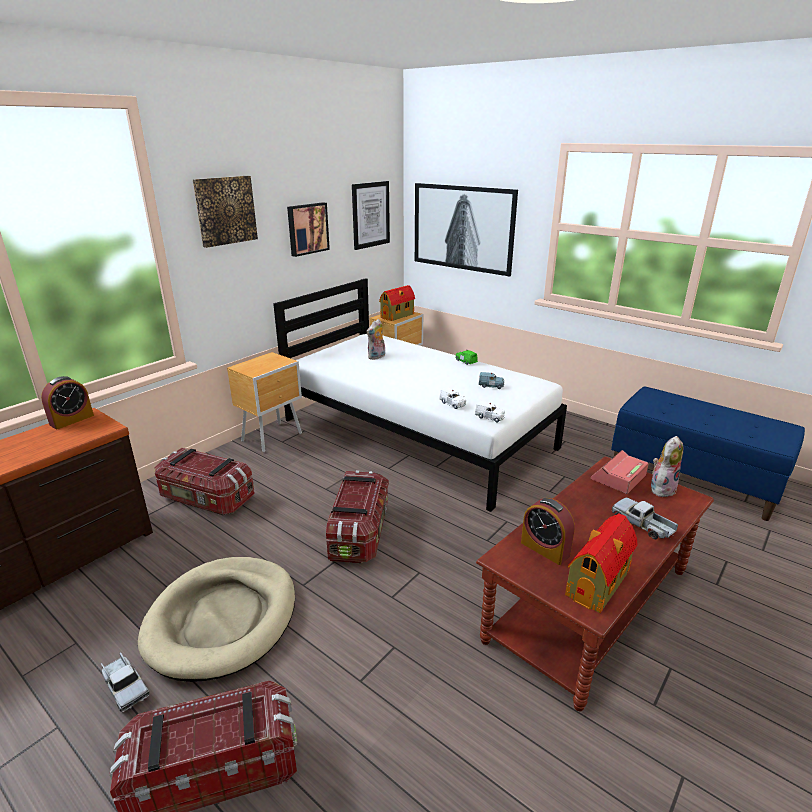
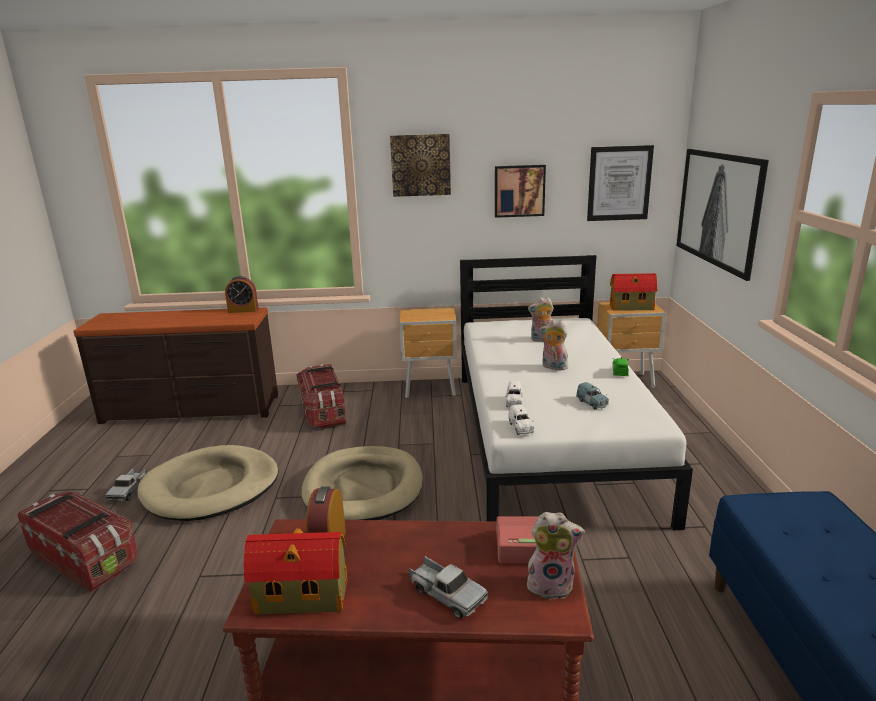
camera: 50 degrees right, 5 degrees down
storage box [326,470,389,563] -> beige dog bed [301,446,423,520]
toy truck [612,497,678,540] -> toy truck turned 120 degrees clockwise [409,556,488,619]
none -> plush toy [539,320,568,370]

